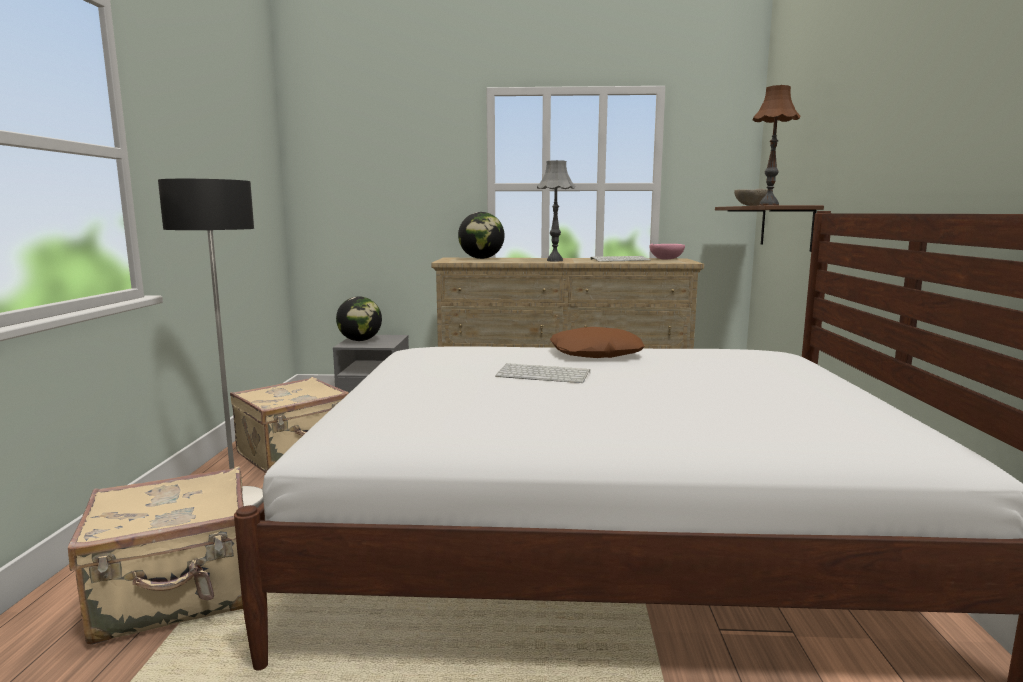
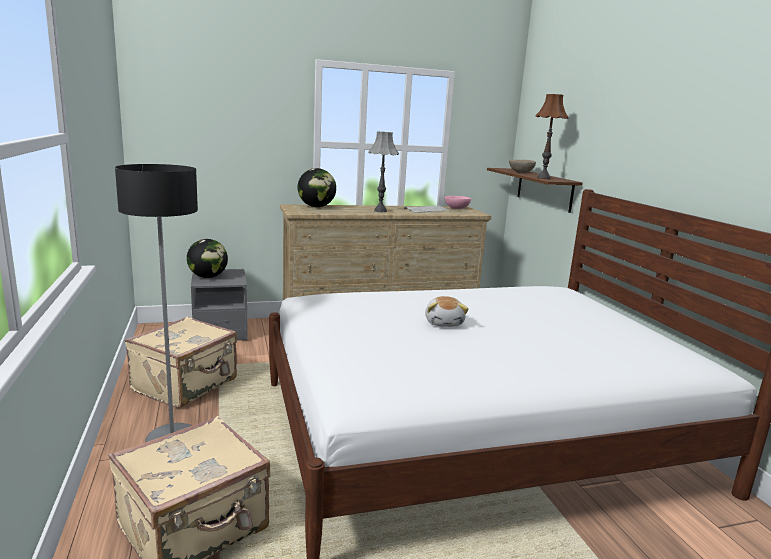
camera: 20 degrees left, 5 degrees up
keyboard [495,363,590,383] -> plush toy [425,296,469,327]
brown pillow [550,327,645,358] -> none

